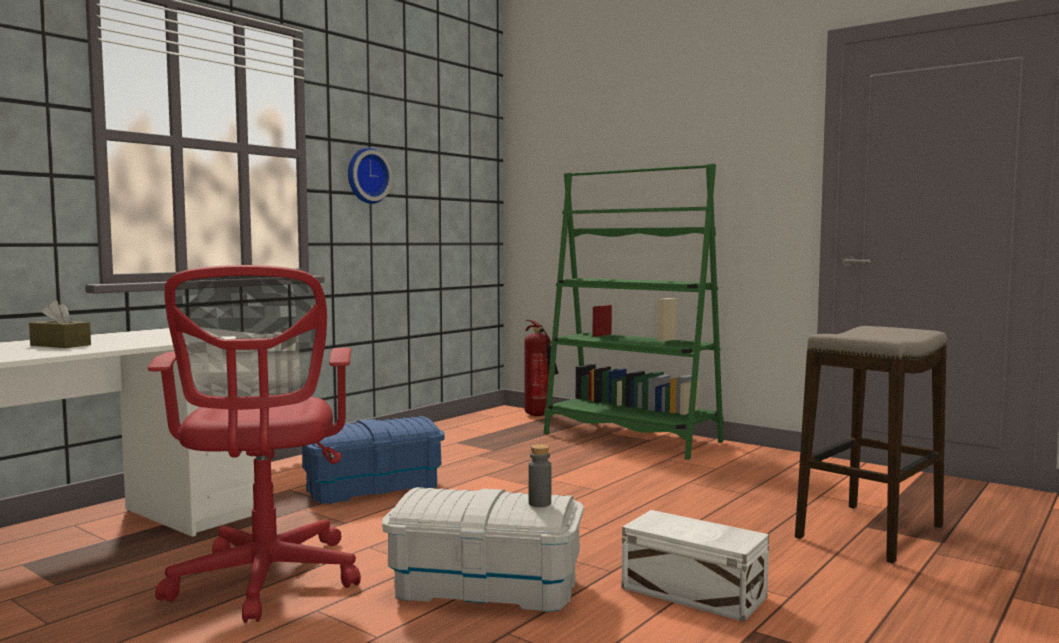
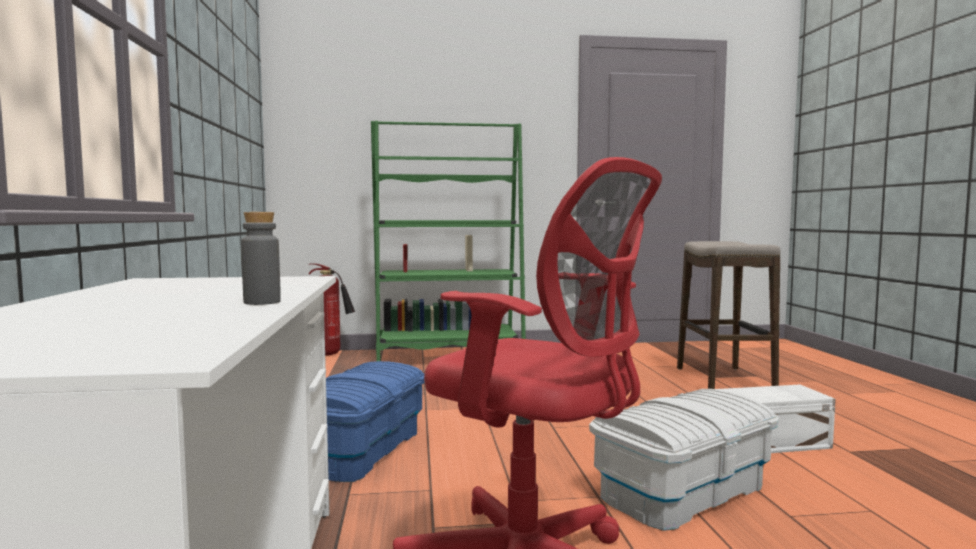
camera: 45 degrees left, 0 degrees up
brown tissue box [29,300,91,348] -> none
wall clock [348,148,393,204] -> none
grey bottle [528,444,551,507] -> grey bottle moved to [241,212,281,305]

